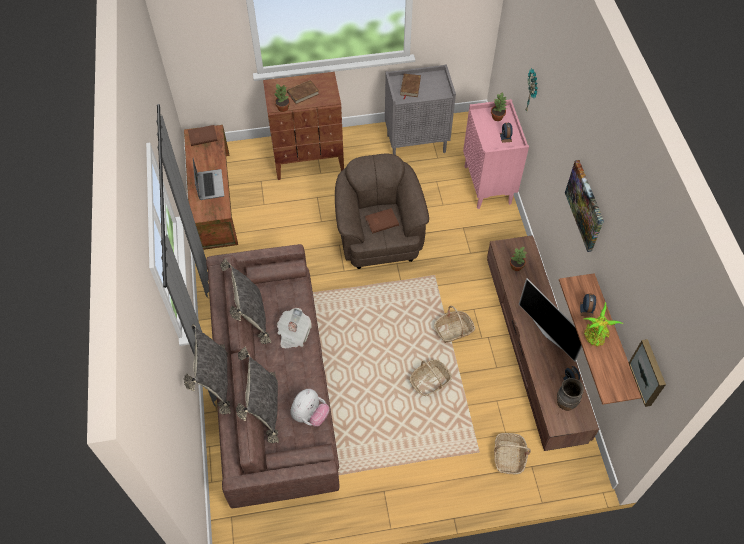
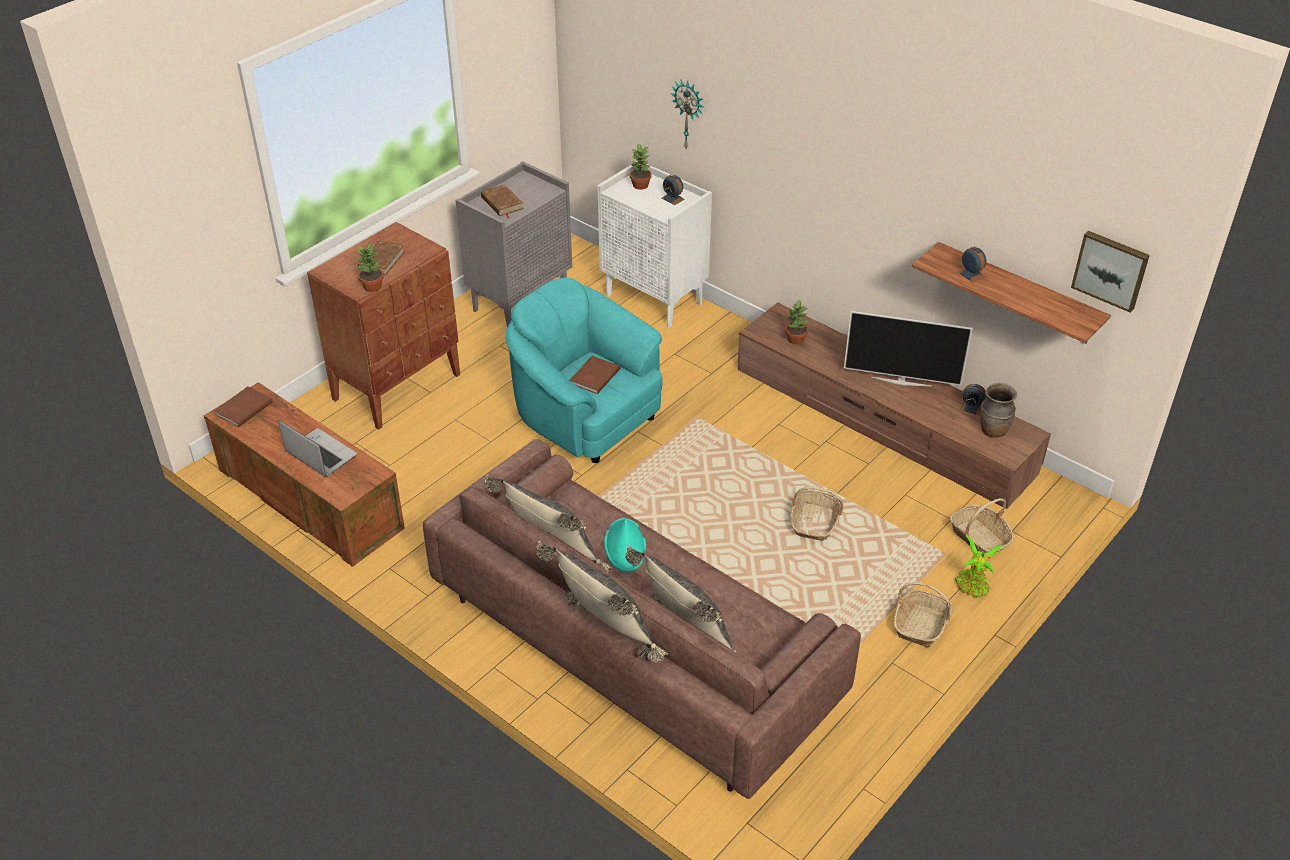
camera: 40 degrees left, 15 degrees down
newspaper [277,308,312,348] -> turquoise hat [604,518,646,572]
plush toy [290,389,329,426] -> none
brown armchair [335,154,429,269] -> turquoise armchair [505,278,662,463]
basket [434,306,475,343] -> basket moved to [894,582,953,648]
pink cabinet [463,99,529,209] -> white cabinet [597,161,712,328]
picture [565,160,604,252] -> none
potted plant [584,302,623,347] -> potted plant moved to [955,536,1005,597]

